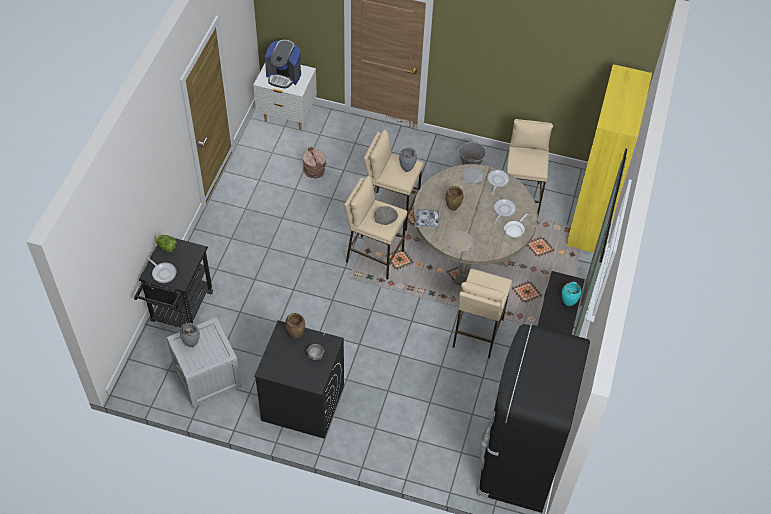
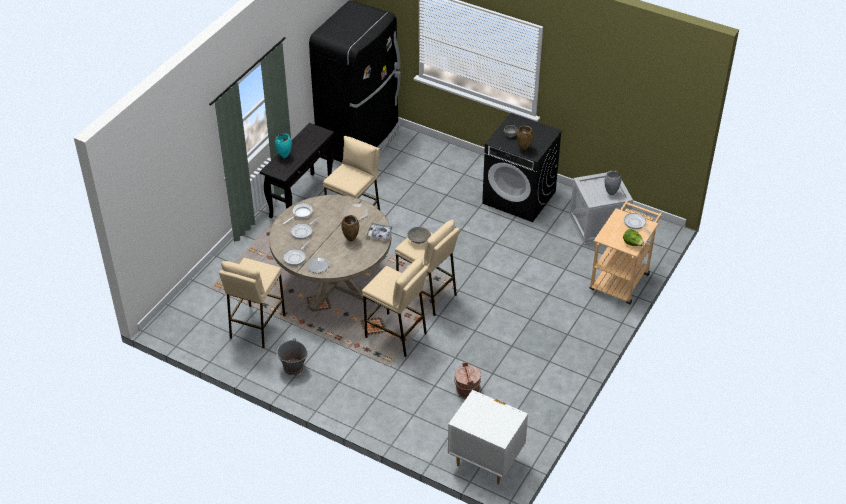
camera: 165 degrees left, 10 degrees down
black cart [134,238,213,328] -> beige cart [590,201,662,304]
coffee machine [265,40,301,89] -> none
grey vase [399,148,417,172] -> none
yellow bookcase [566,64,652,253] -> none

